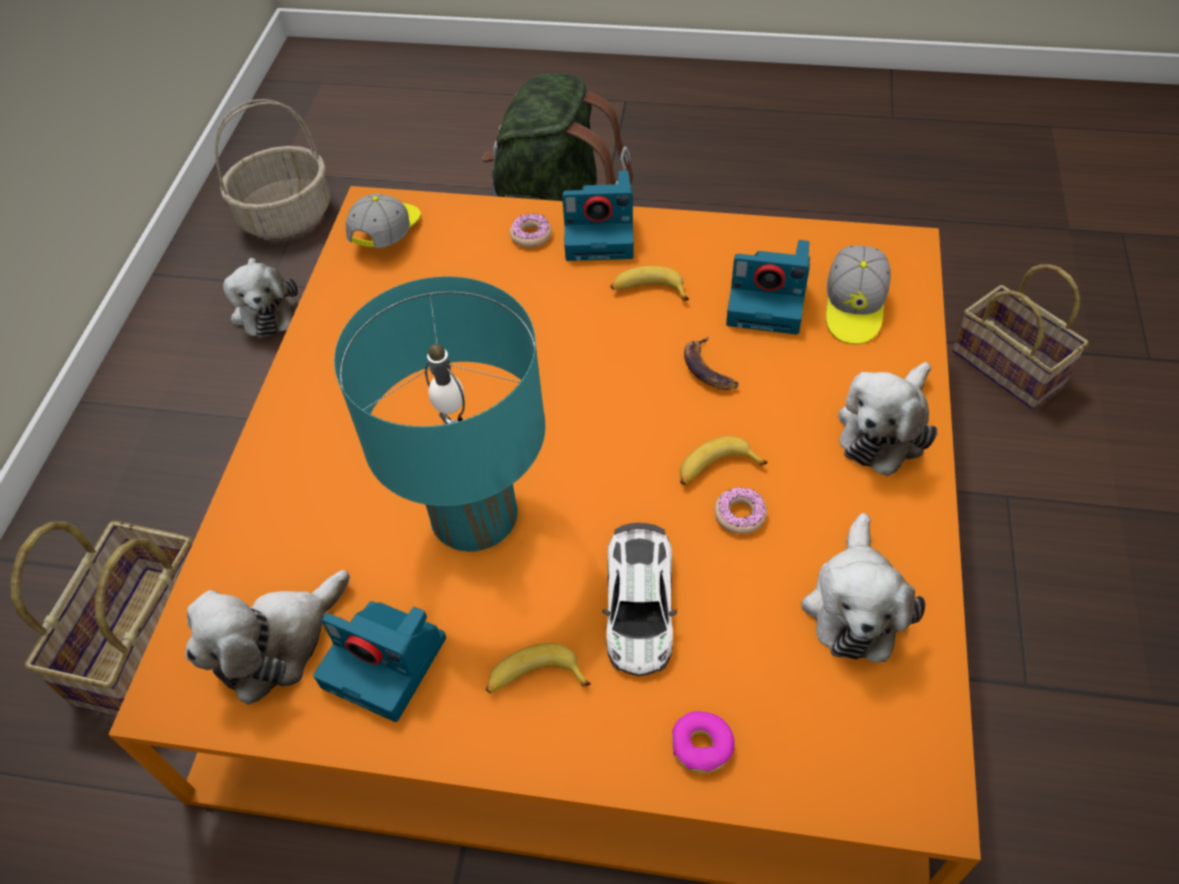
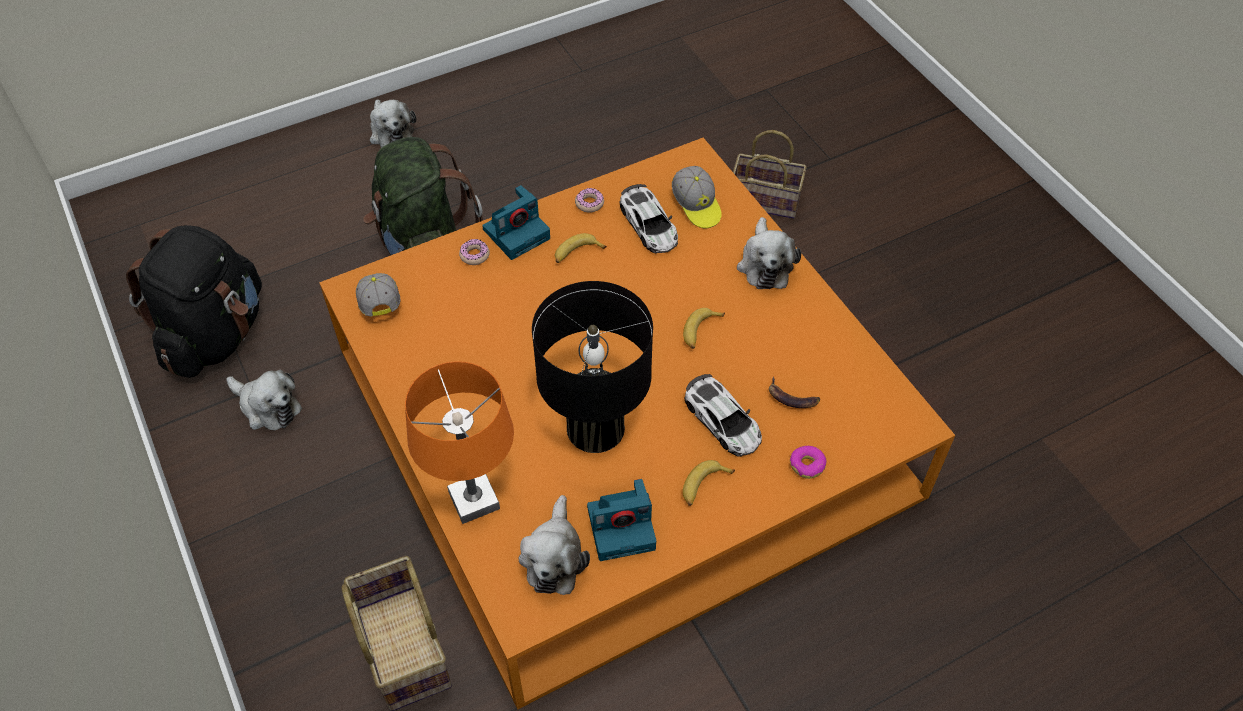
camera: 40 degrees left, 0 degrees up
basket [215,99,330,238] -> black backpack [126,225,262,378]
turquoise table lamp [334,276,545,552] -> black table lamp [532,281,653,453]
banana [684,337,739,390] -> banana moved to [769,377,820,408]
donut [714,487,767,534] -> donut moved to [575,188,604,213]
camera [726,240,810,335] -> toy car [620,184,678,254]
plush toy [802,513,925,662] -> plush toy moved to [370,100,416,148]
none -> orange table lamp [405,361,514,524]

